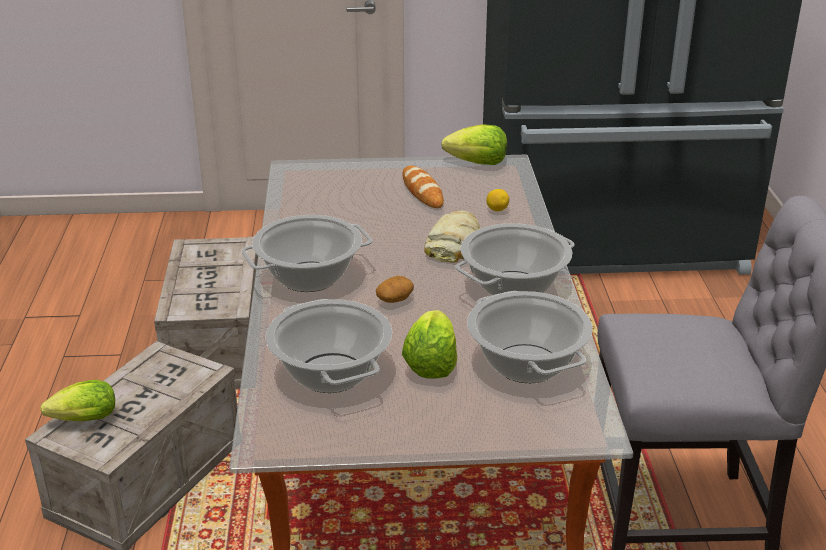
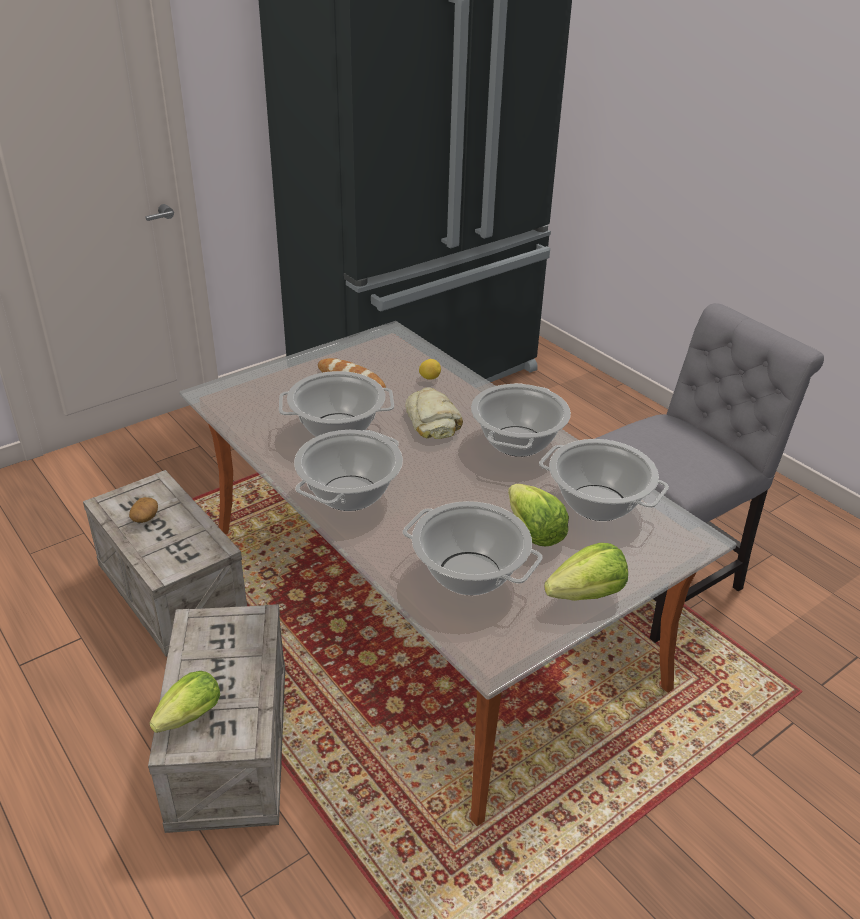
camera: 35 degrees left, 5 degrees up
potato [376,276,414,303] -> potato moved to [129,497,158,523]
lettuce [442,124,507,165] -> lettuce moved to [544,543,628,601]
none -> cooking pot [279,371,394,437]

